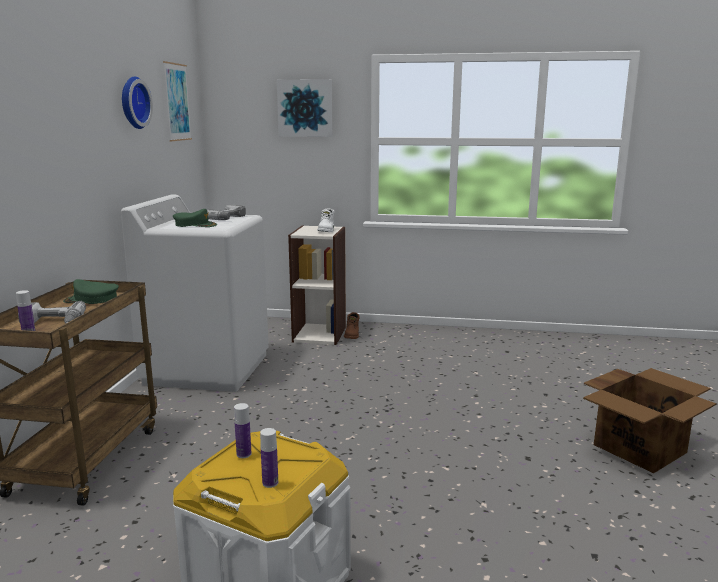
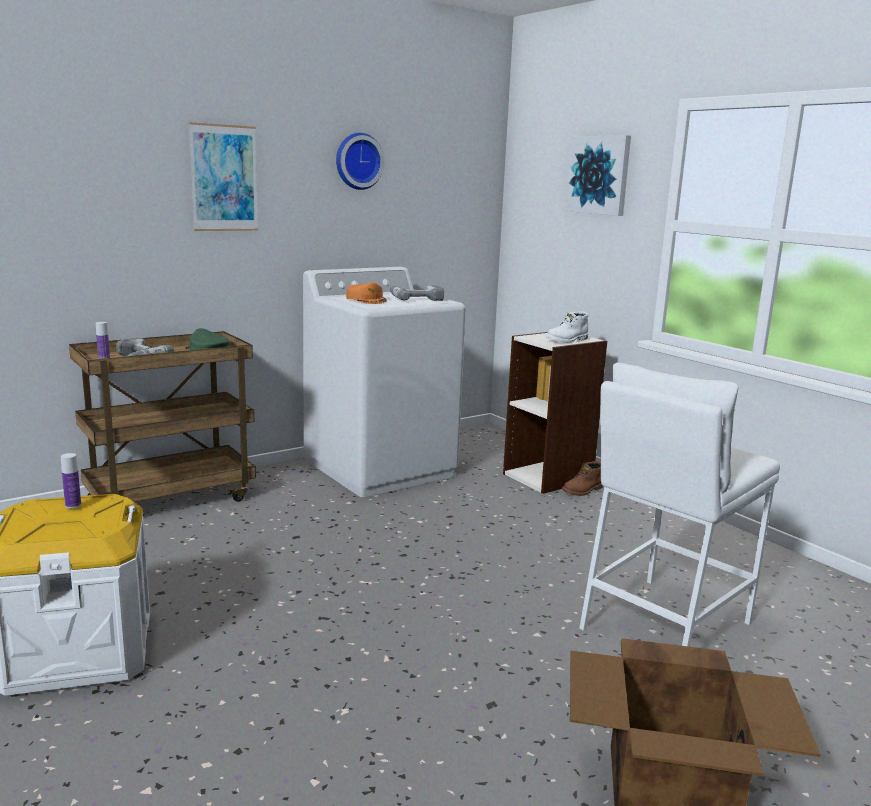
camera: 45 degrees right, 0 degrees up
picture [163,61,192,141] -> picture moved to [189,122,258,231]
green cap [173,209,217,227] -> orange cap [346,283,387,304]
bottle [260,428,278,488] -> none
none -> white stool [579,363,780,647]

